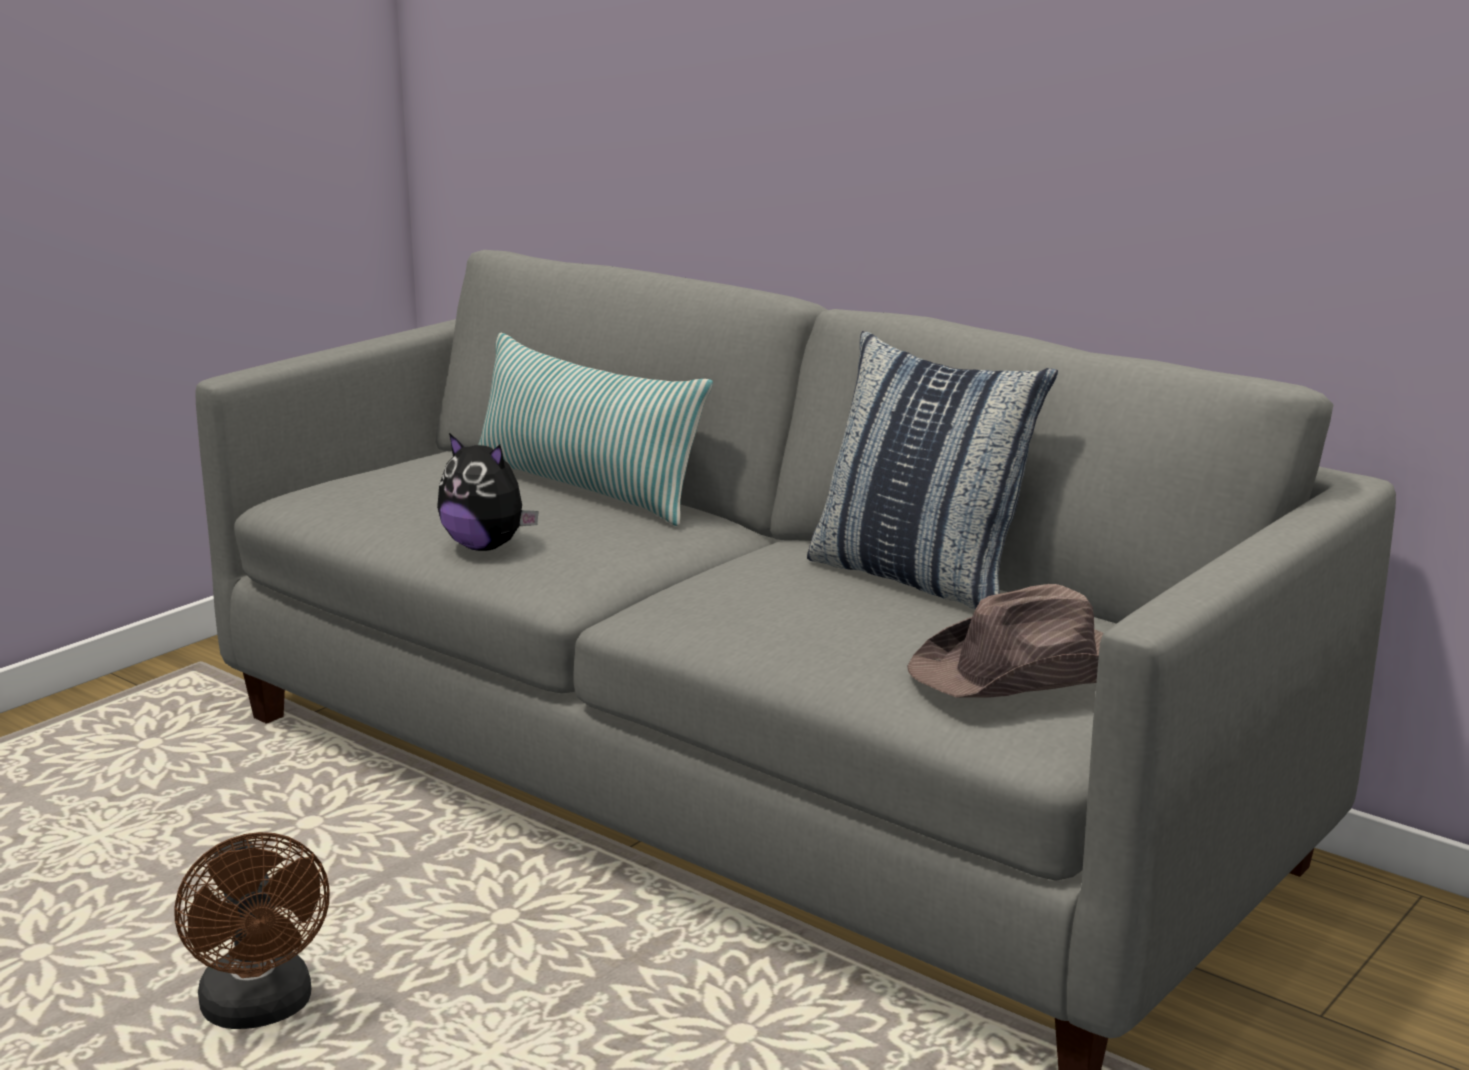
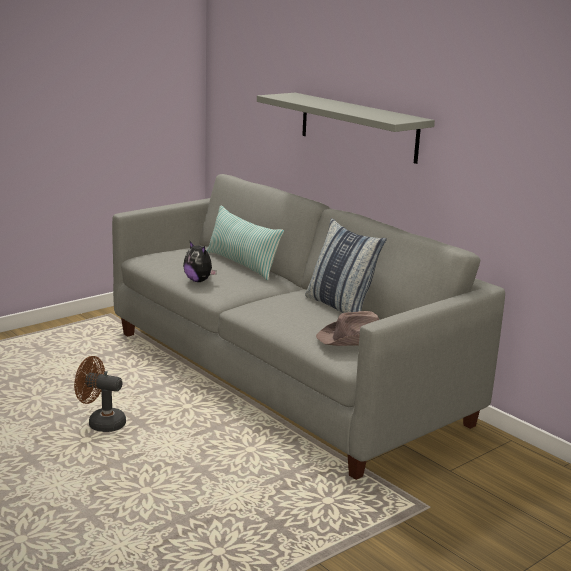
camera: 10 degrees right, 0 degrees up
brown fan [175,832,329,1029] -> brown fan turned 120 degrees clockwise [74,356,126,432]
none -> grey shelf [257,93,435,164]

